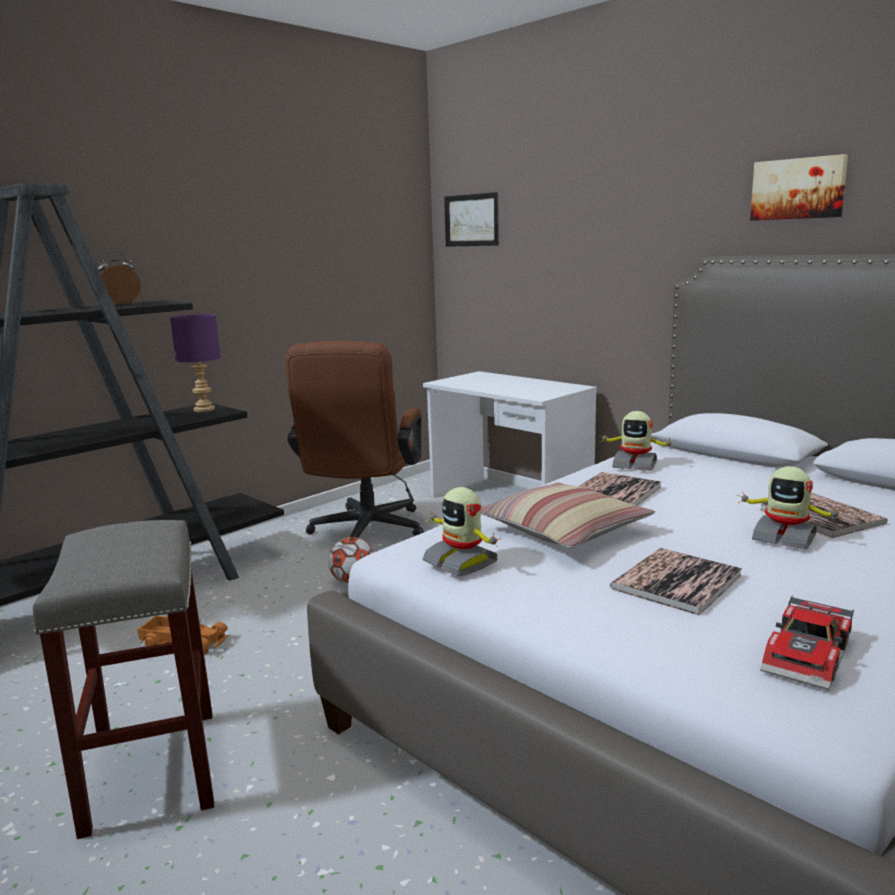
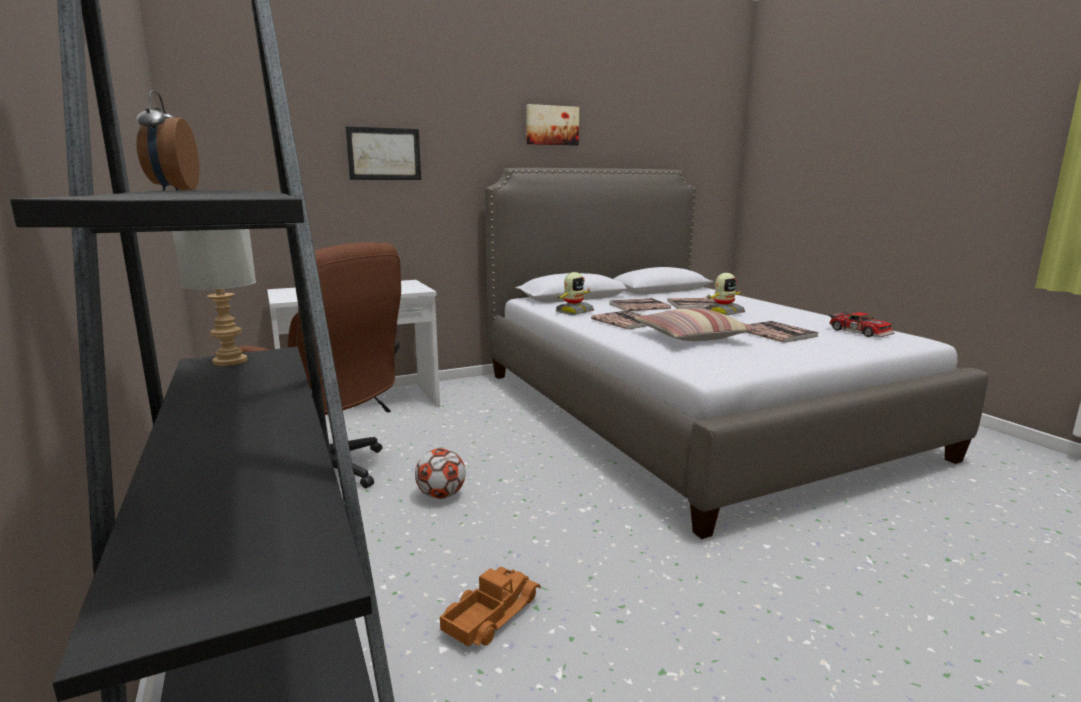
camera: 70 degrees left, 0 degrees up
grey stool [33,520,214,839] -> none
purple table lamp [170,314,221,412] -> grey table lamp [172,229,256,366]
toy robot [423,487,501,576] -> none
picture [444,192,499,247] -> picture moved to [346,126,421,180]
none -> book [609,298,671,311]

